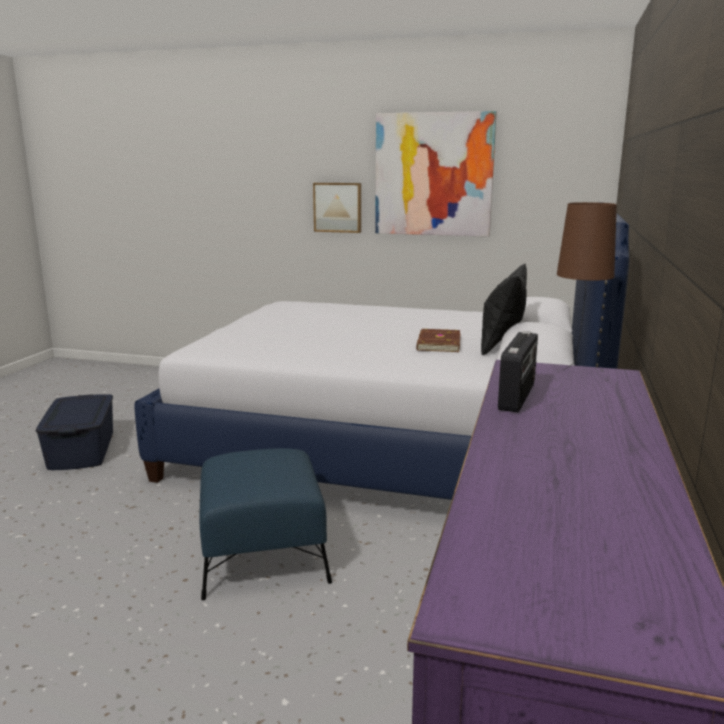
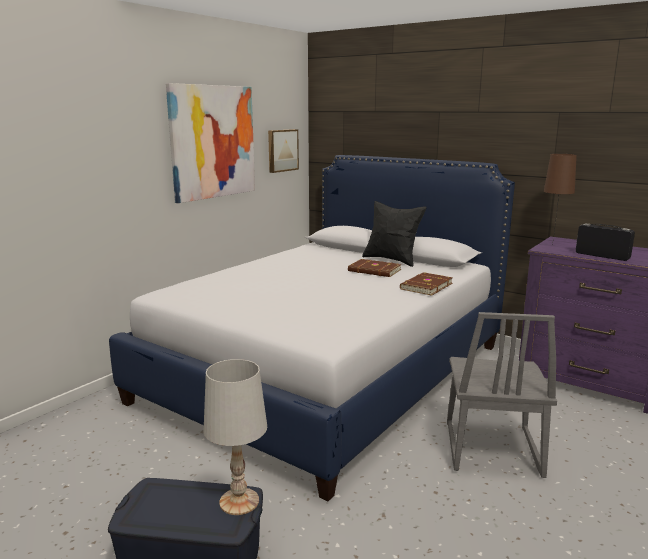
camera: 70 degrees left, 0 degrees up
blue ottoman [200,448,332,600] -> grey chair [447,312,557,478]
picture [313,183,361,233] -> picture moved to [268,129,299,173]
none -> white table lamp [204,359,267,515]
none -> brown book [400,272,453,296]

